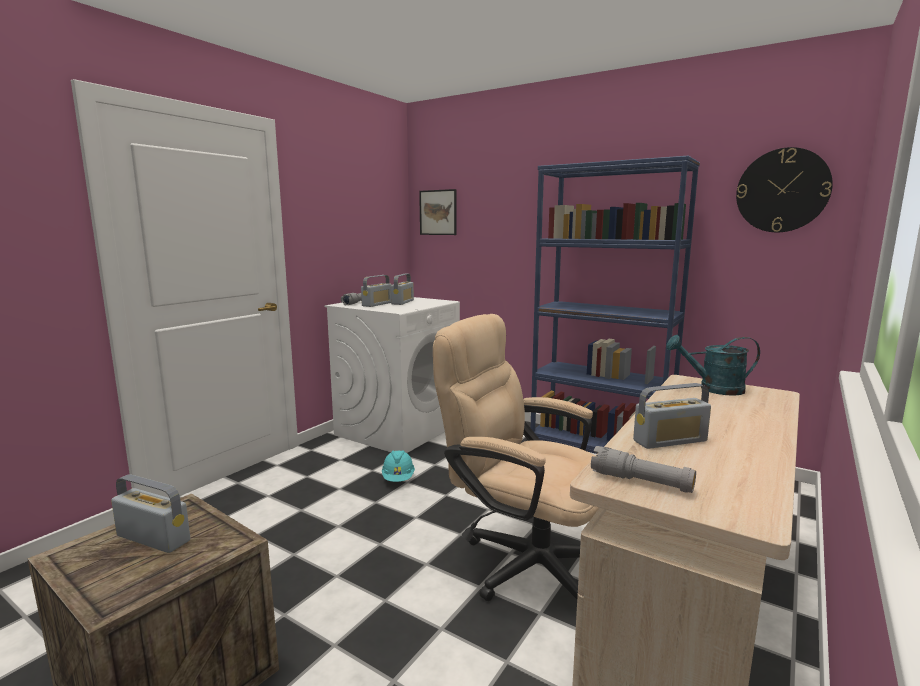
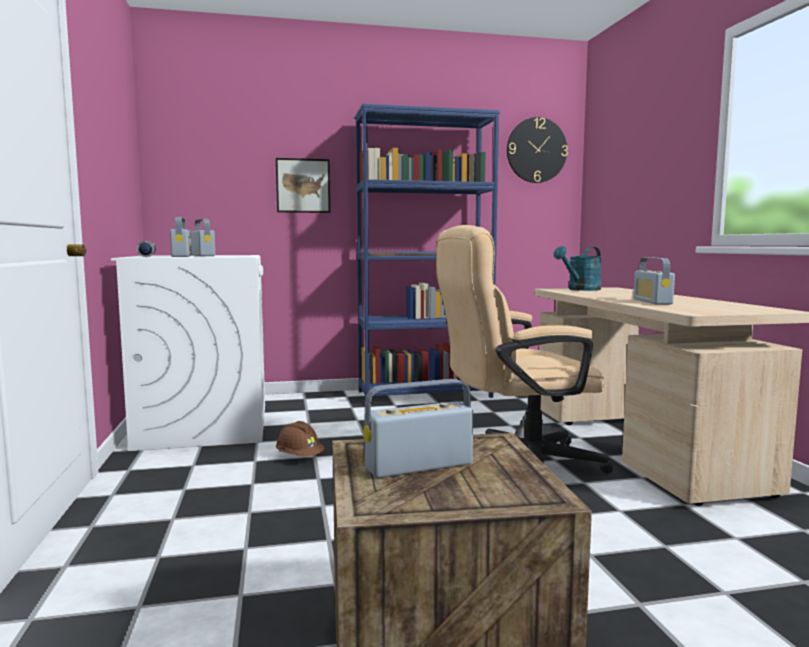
camera: 45 degrees left, 5 degrees down
turquoise hard hat [382,450,415,482] -> brown hard hat [276,421,325,456]
picture [419,189,456,235] -> picture moved to [276,158,330,213]
grey flashlight [591,446,696,493] -> none
radio [633,383,711,449] -> radio turned 150 degrees clockwise [633,257,675,305]

